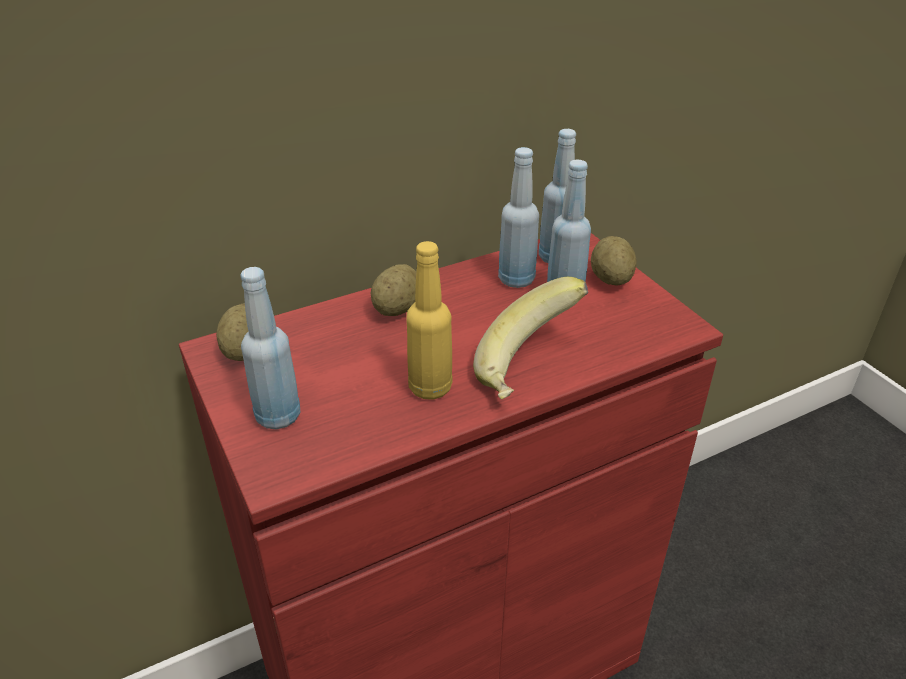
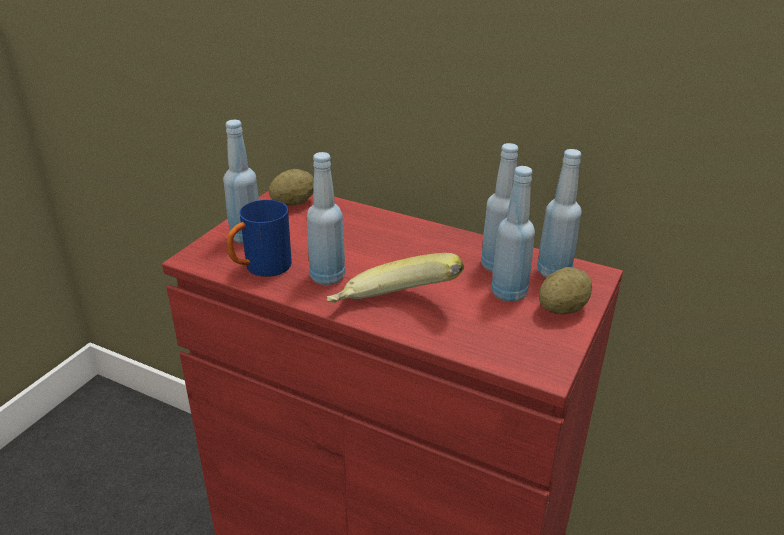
camera: 55 degrees right, 5 degrees down
potato [371,264,416,316] -> none
yellow bottle [407,241,453,400] -> blue bottle [307,152,345,285]
none -> blue mug [226,200,292,277]

